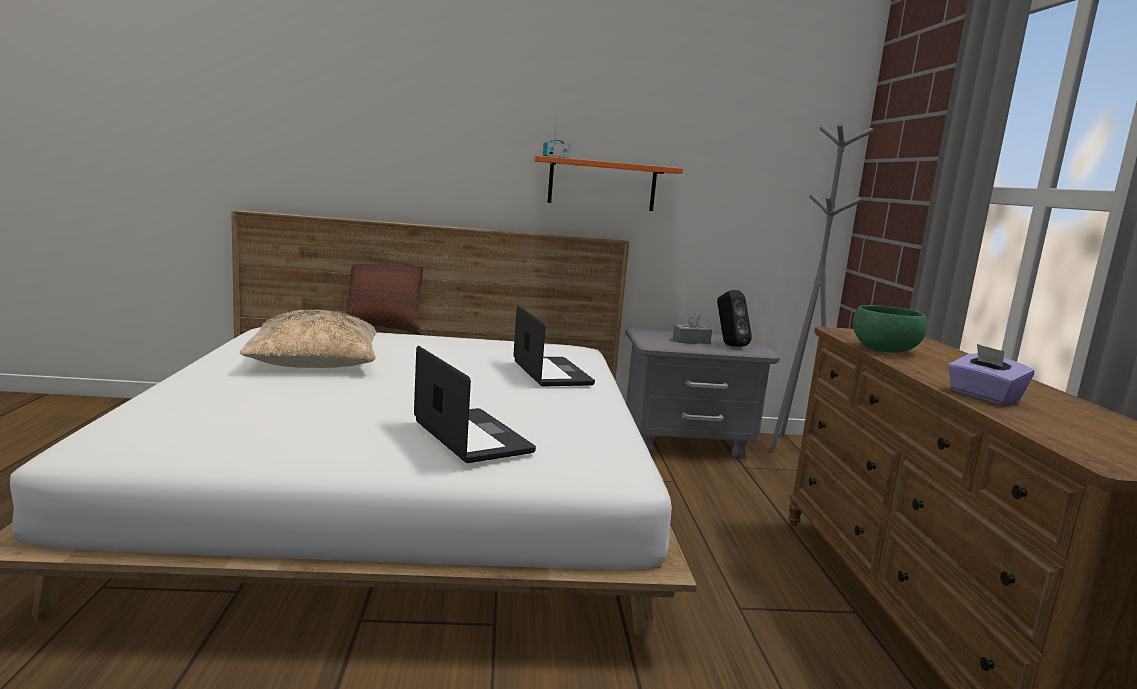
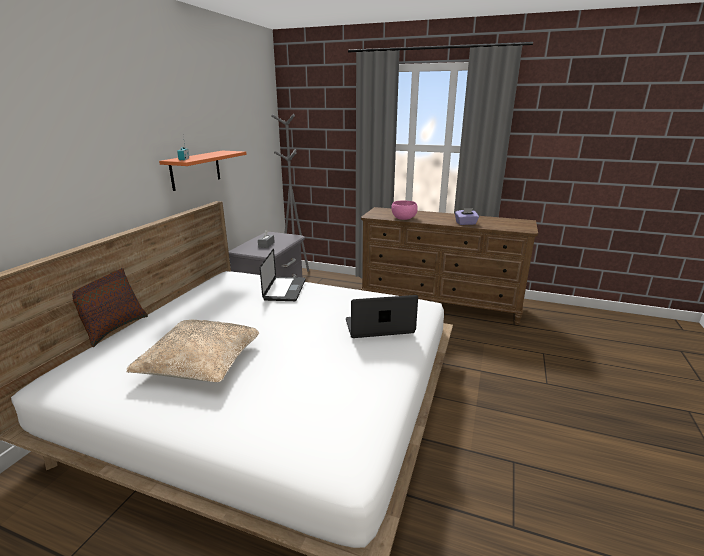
camera: 65 degrees left, 10 degrees up
laptop [513,305,595,387] -> laptop turned 90 degrees clockwise [260,248,306,301]
black speaker [717,290,752,347] -> none
green bowl [853,305,927,353] -> pink bowl [391,200,418,220]

